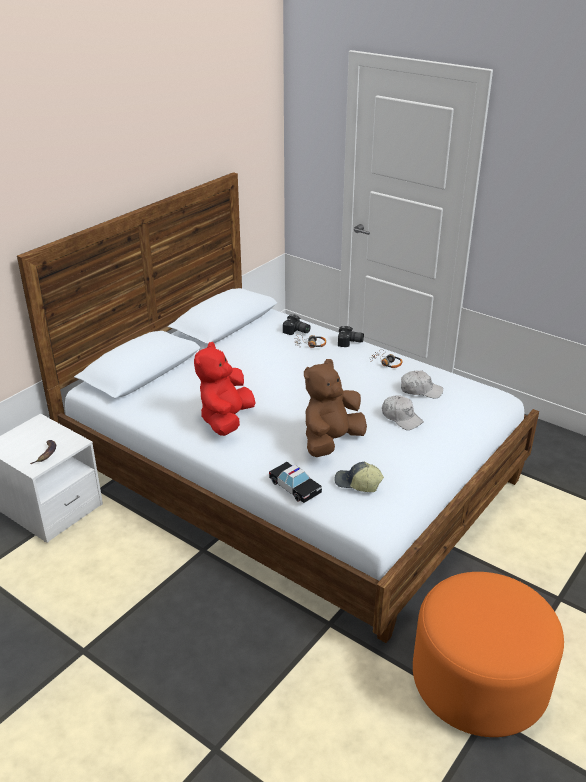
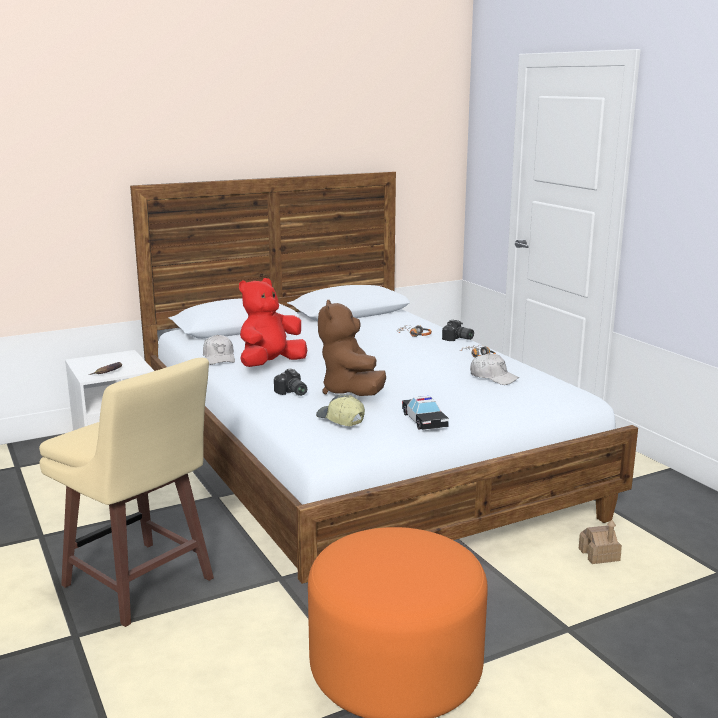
camera: 25 degrees right, 15 degrees down
toy car [269,462,322,503] -> toy car moved to [402,396,449,430]
camera [283,314,311,335] -> camera moved to [274,368,307,396]
brown plush toy [304,359,367,457] -> brown plush toy turned 75 degrees counterclockwise [318,300,386,396]
white cap [382,395,424,430] -> white cap moved to [203,335,235,365]
none -> beige stool [39,358,214,627]
none -> toy house [579,520,622,564]

